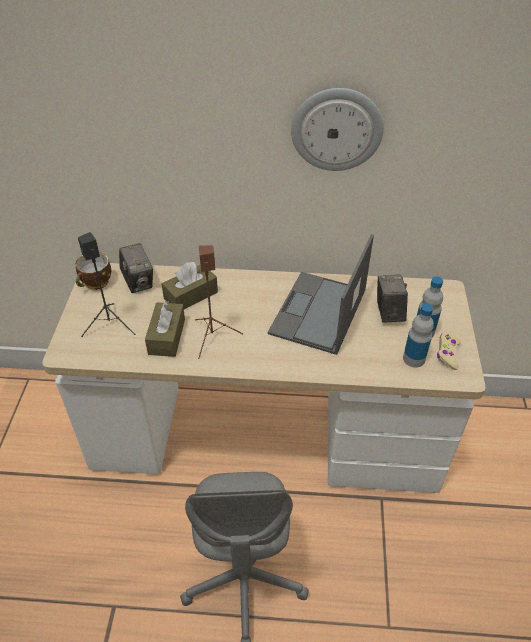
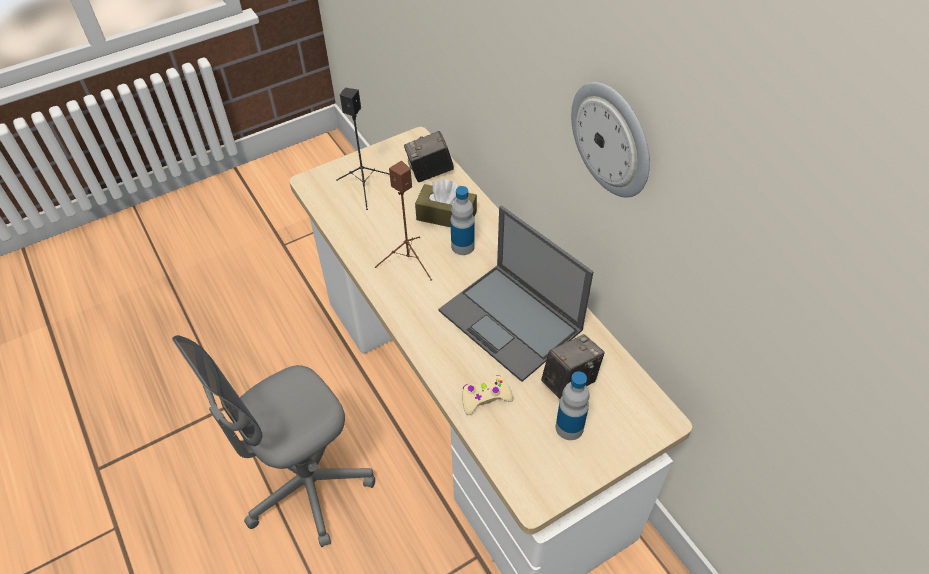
camera: 55 degrees right, 5 degrees up
cup [75,252,111,290] -> none
camera [119,243,153,293] -> camera turned 45 degrees clockwise [404,131,454,182]
brown tissue box [145,301,185,357] -> none
laptop [268,234,374,355] -> laptop turned 120 degrees counterclockwise [439,205,594,382]
bottle [403,303,434,368] -> bottle moved to [450,186,475,255]
beige game controller [437,333,461,370] -> beige game controller moved to [462,375,514,415]

